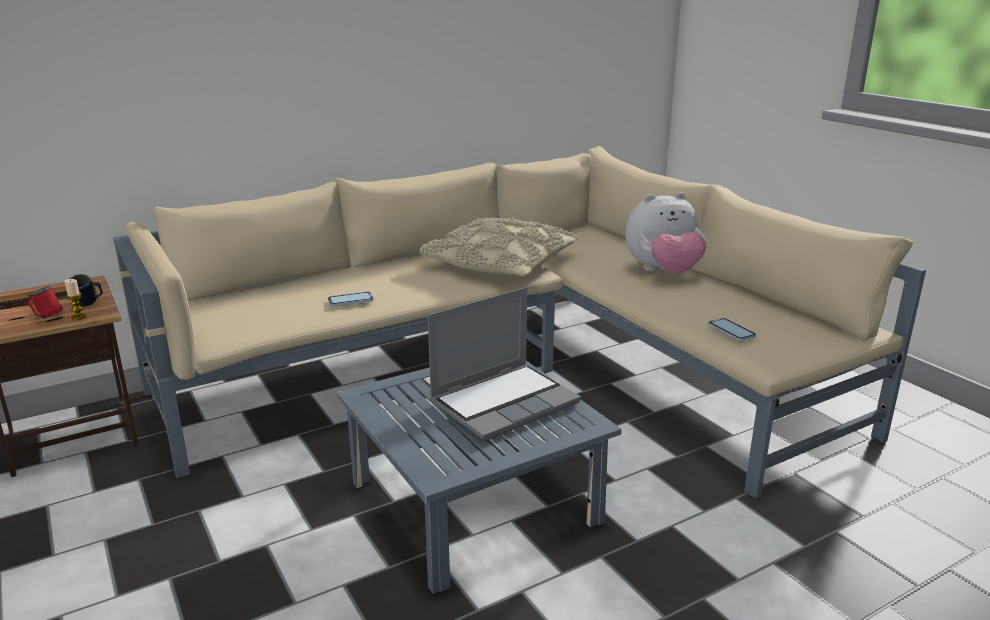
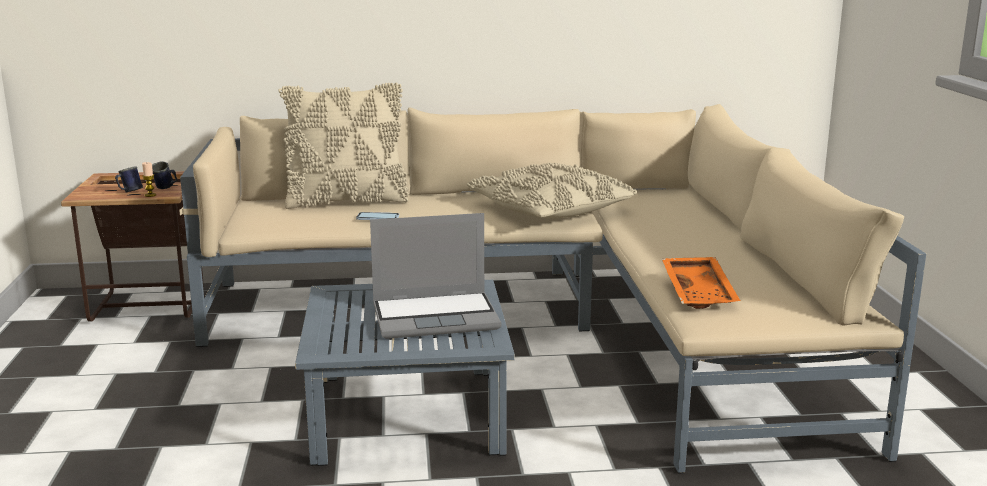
camera: 25 degrees right, 5 degrees down
red mug [28,285,63,319] -> blue mug [115,166,143,193]
plush toy [625,192,706,274] -> none
phone [708,318,756,341] -> orange tray [662,257,741,309]
none -> beige pillow [278,83,409,209]

